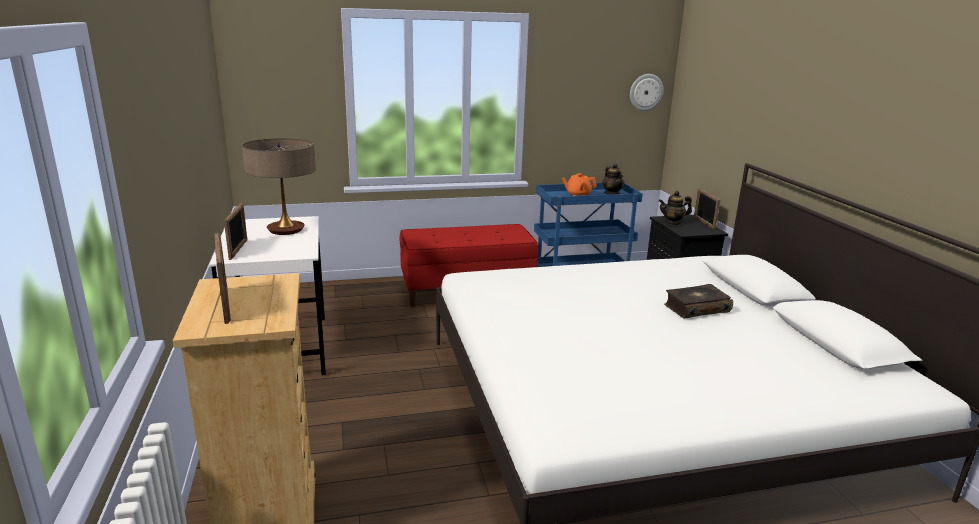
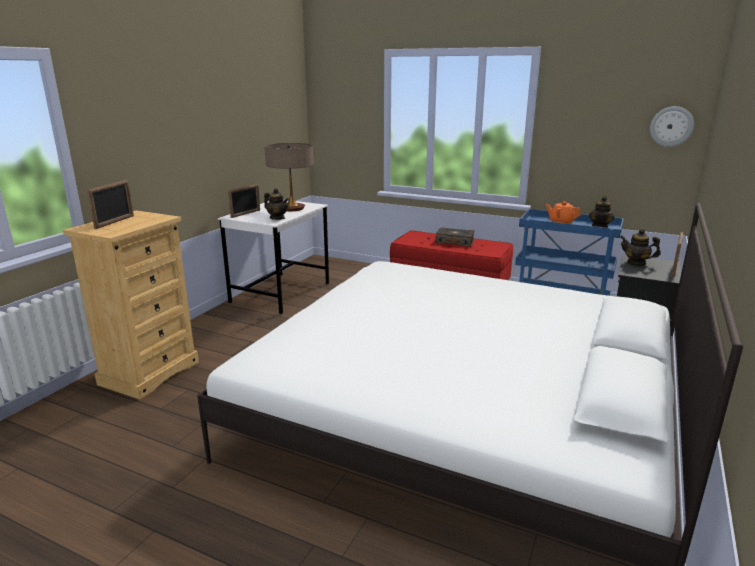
camera: 40 degrees right, 0 degrees up
book [664,284,733,318] -> book moved to [435,227,474,247]
none -> teapot [264,188,289,220]

